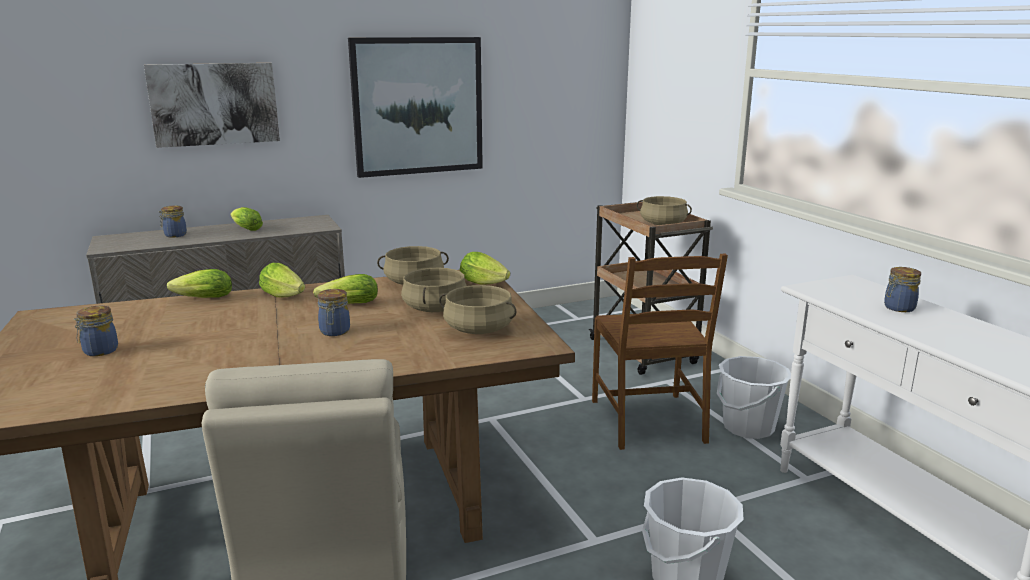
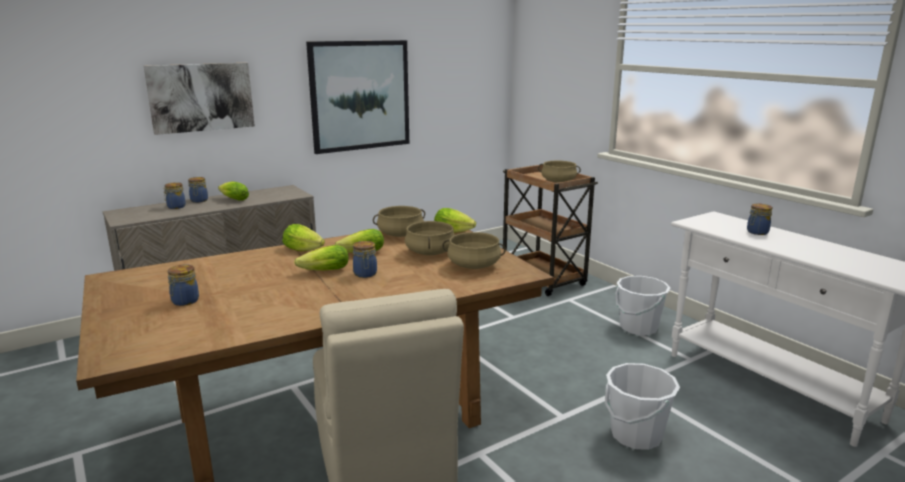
camera: 10 degrees left, 0 degrees up
lettuce [167,269,232,298] -> lettuce moved to [294,245,349,270]
brown chair [592,254,728,450] -> none
none -> jar [188,177,208,203]

